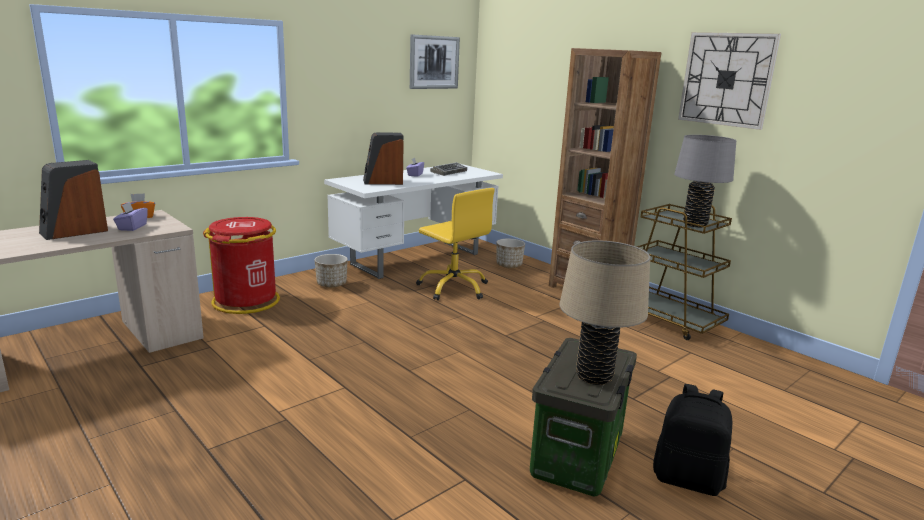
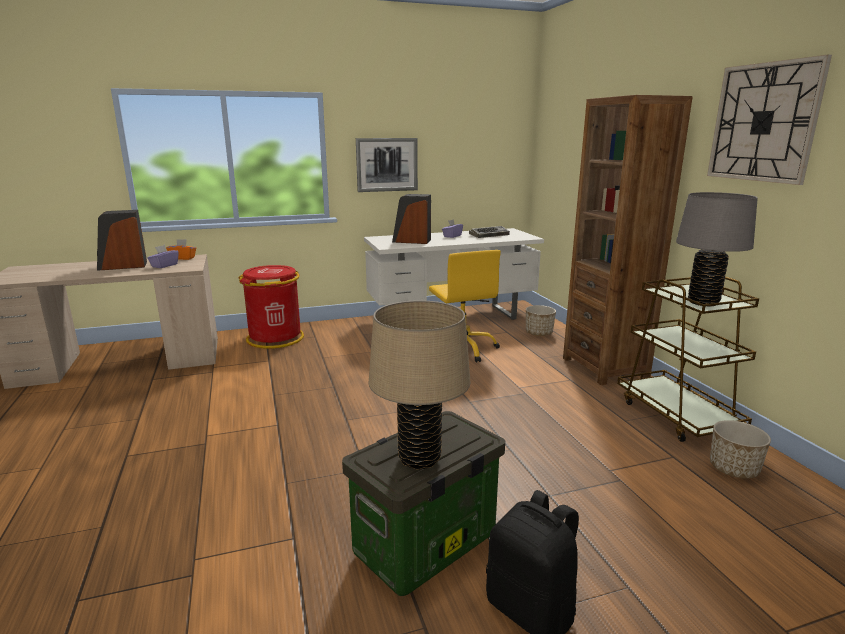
camera: 25 degrees right, 0 degrees up
planter [314,254,348,288] -> planter moved to [710,420,771,479]
picture [410,34,460,89] -> picture moved to [356,138,418,192]

